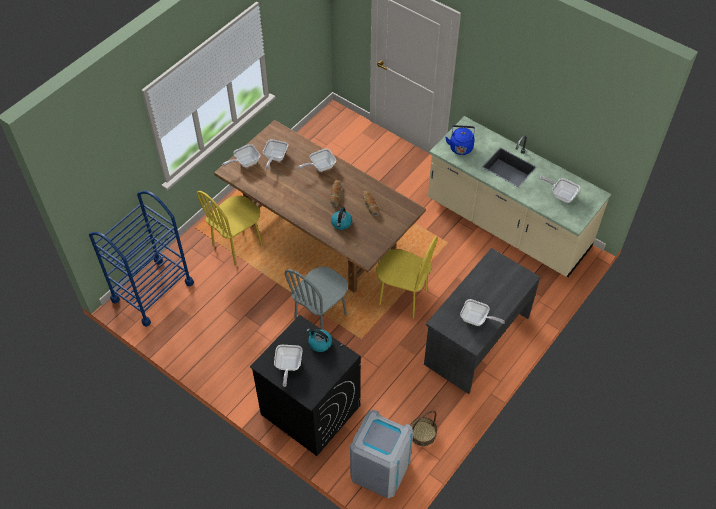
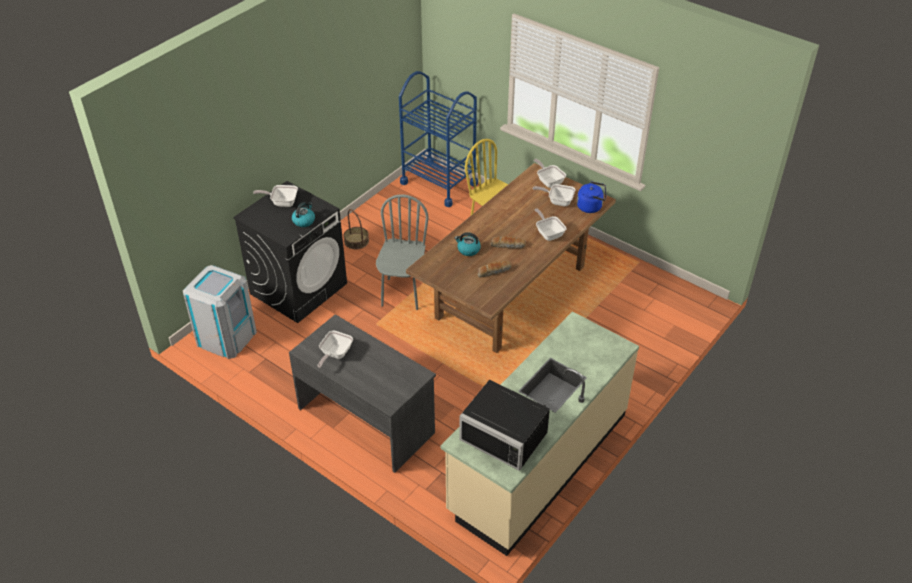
camera: 90 degrees right, 10 degrees down
grey chair [285,267,348,330] -> grey chair turned 60 degrees clockwise [376,194,429,310]
yellow chair [376,236,438,319] -> none
basket [410,411,437,446] -> basket moved to [344,209,369,249]
blue kettle [445,125,475,155] -> blue kettle moved to [577,181,606,213]
frying pan [540,176,580,203] -> black microwave [459,380,550,471]

